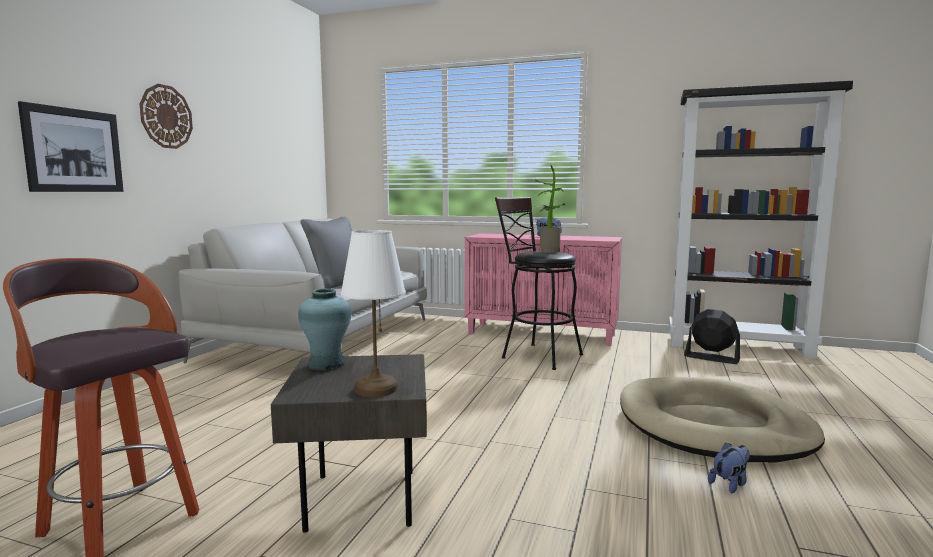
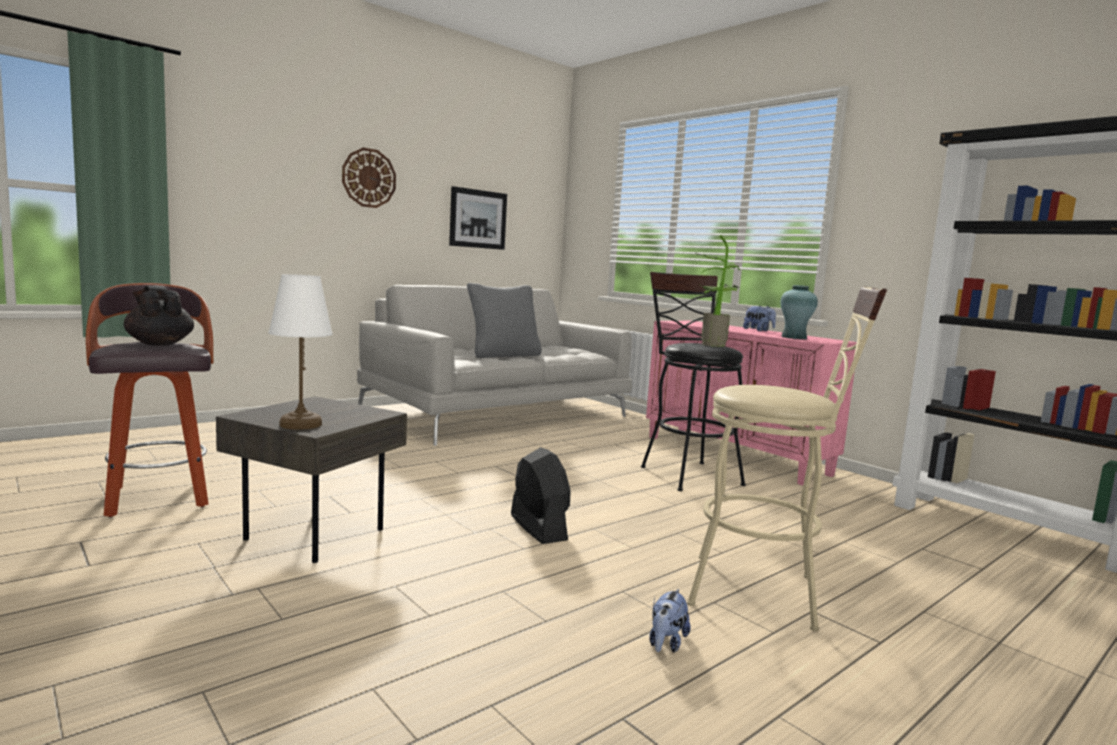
camera: 30 degrees right, 0 degrees up
picture [18,101,124,192] -> picture moved to [449,186,507,250]
turquoise vase [298,288,351,371] -> turquoise vase moved to [780,285,818,339]
beige dog bed [620,377,825,462] -> beige stool [687,287,887,631]
black fan [684,309,740,364] -> black fan moved to [511,447,571,544]
plush toy [708,442,749,493] -> plush toy turned 120 degrees clockwise [649,589,691,653]
none -> black teapot [124,286,194,346]

